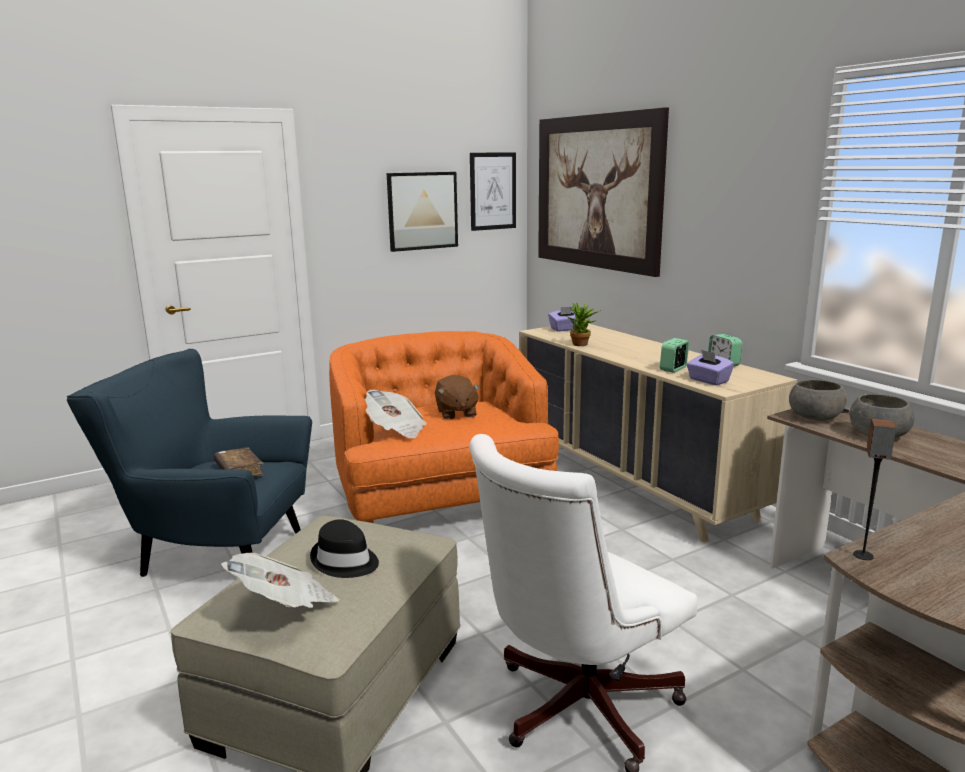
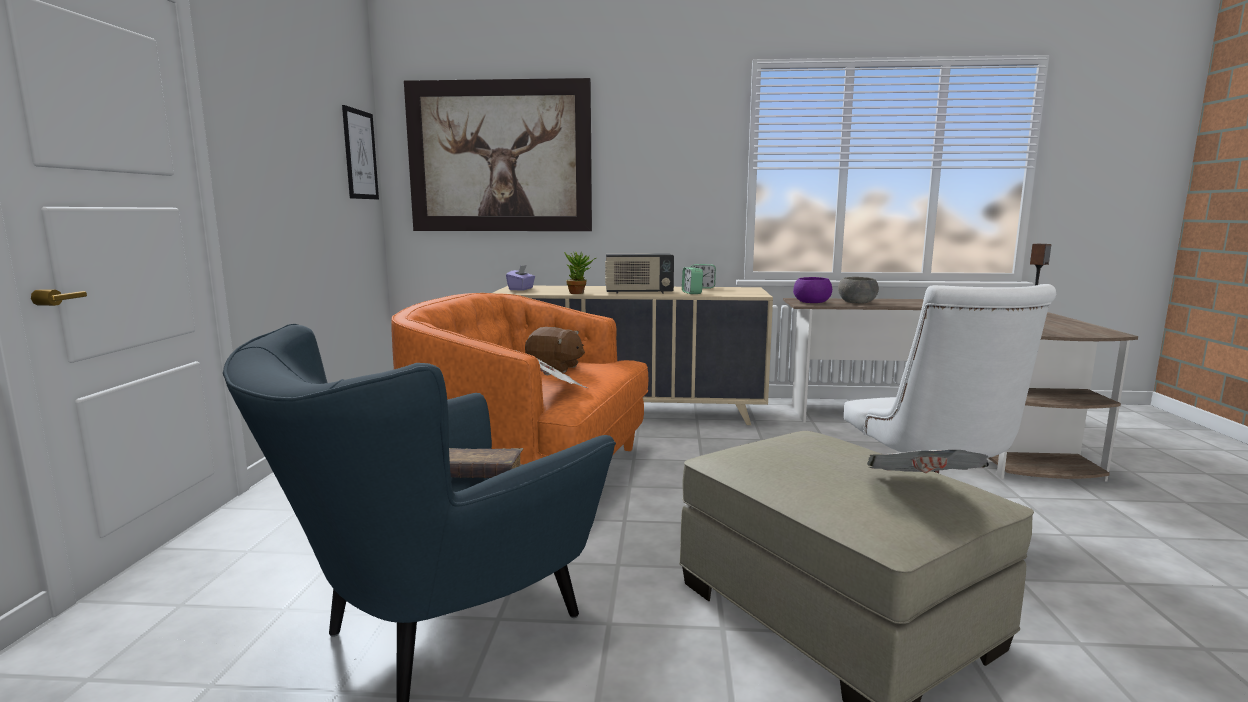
camera: 55 degrees left, 5 degrees down
black hat [310,519,379,578] -> none
picture [387,172,458,252] -> none
purple tissue box [686,350,734,385] -> none
grey bowl [789,380,847,421] -> purple bowl [793,277,832,303]
none -> radio [605,254,674,294]

